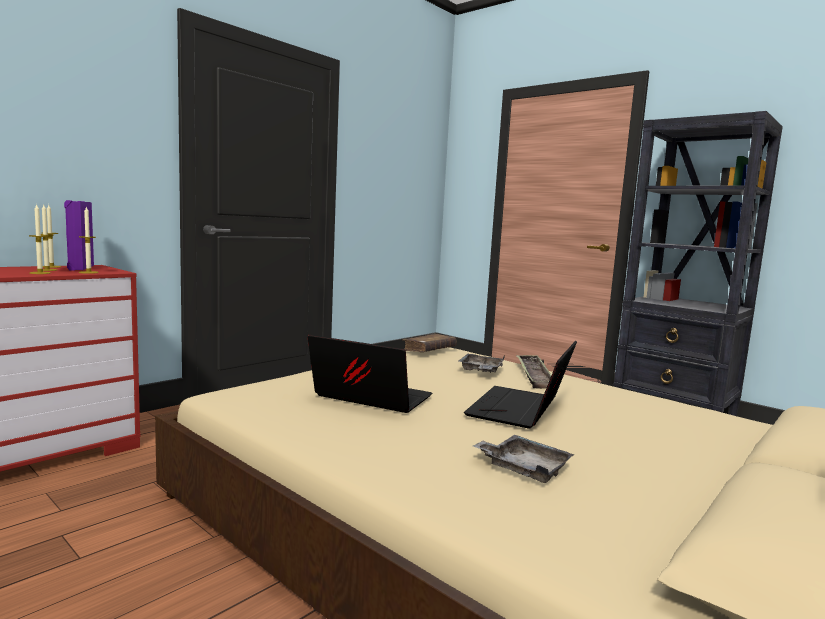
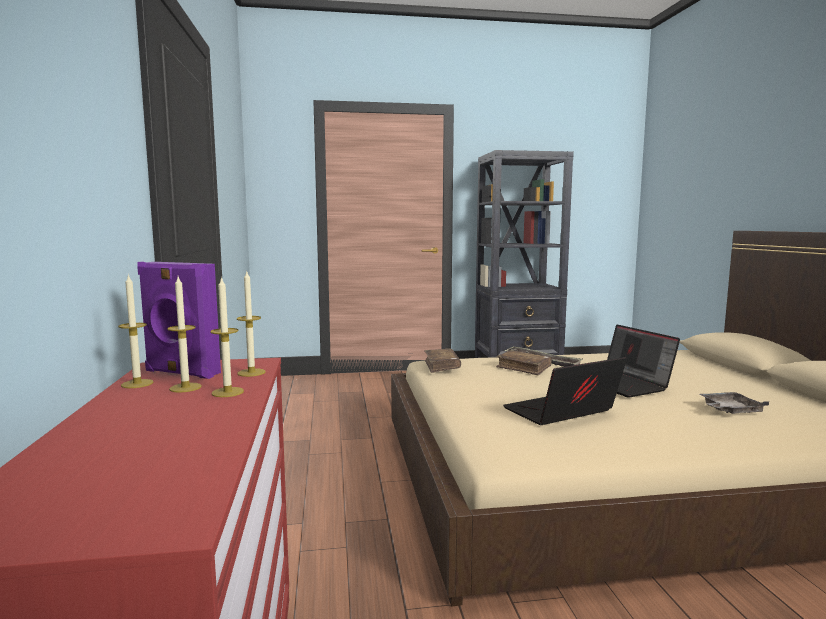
camera: 50 degrees left, 0 degrees up
grey tray [458,354,505,373] -> brown book [496,350,552,376]

